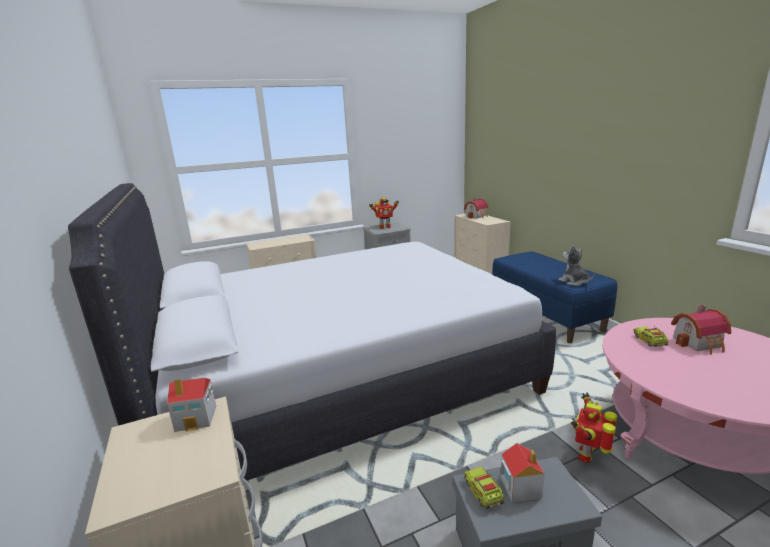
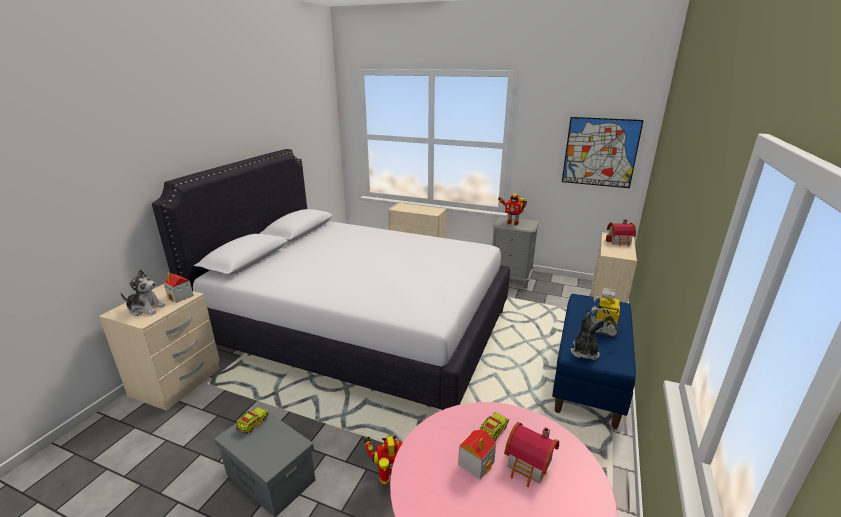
camera: 45 degrees right, 5 degrees up
toy house [500,443,545,502] -> toy house moved to [458,429,496,479]
none -> plush toy [120,270,165,316]
none -> picture [562,117,644,188]
none -> toy robot [591,288,620,337]

